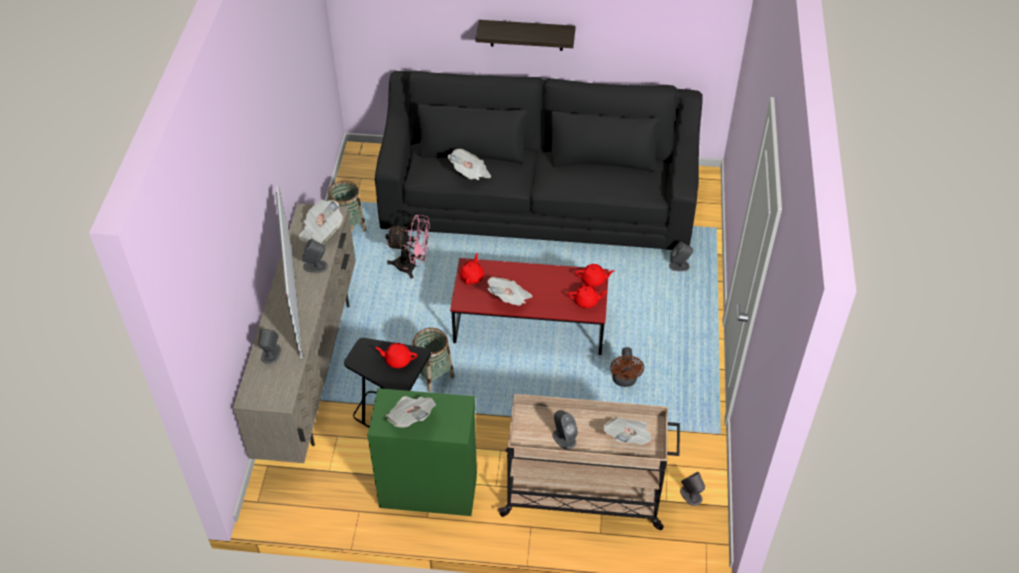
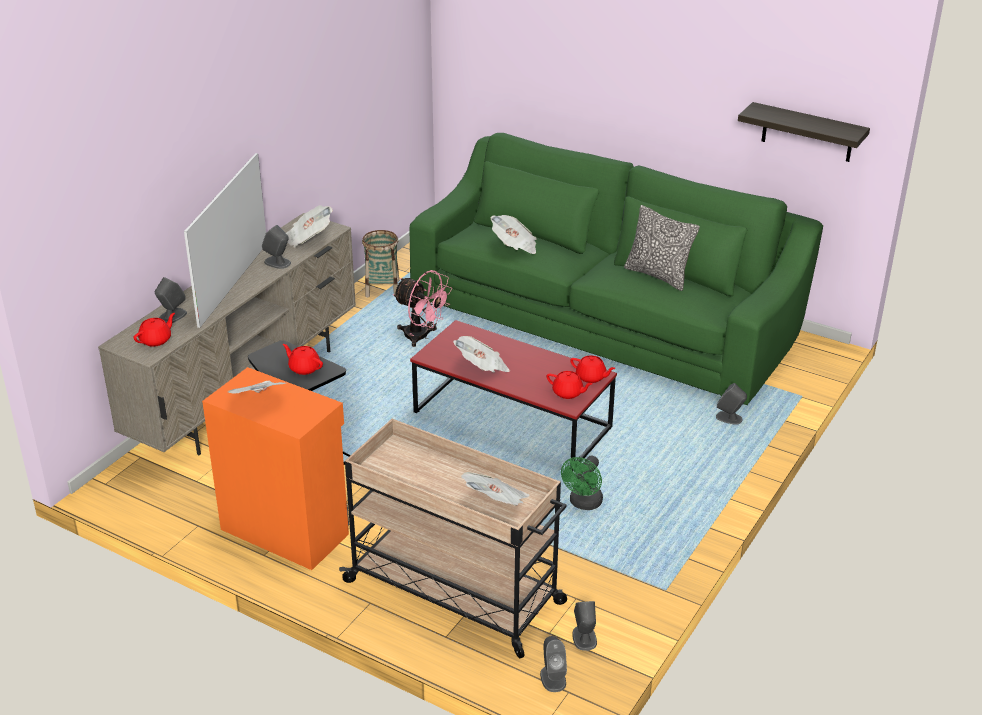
camera: 25 degrees right, 15 degrees down
green cabinet [367,388,477,516] -> orange cabinet [202,367,349,570]
black sofa [375,71,703,250] -> green sofa [410,133,823,405]
basket [413,328,455,392] -> none
red teapot [460,253,484,285] -> red teapot moved to [134,313,175,347]
shelf [475,20,576,51] -> shelf moved to [738,102,870,162]
grey speaker [552,410,578,450] -> grey speaker moved to [540,636,567,692]
brown fan [610,347,644,387] -> green fan [561,456,603,510]
none -> pillow [624,205,700,291]

